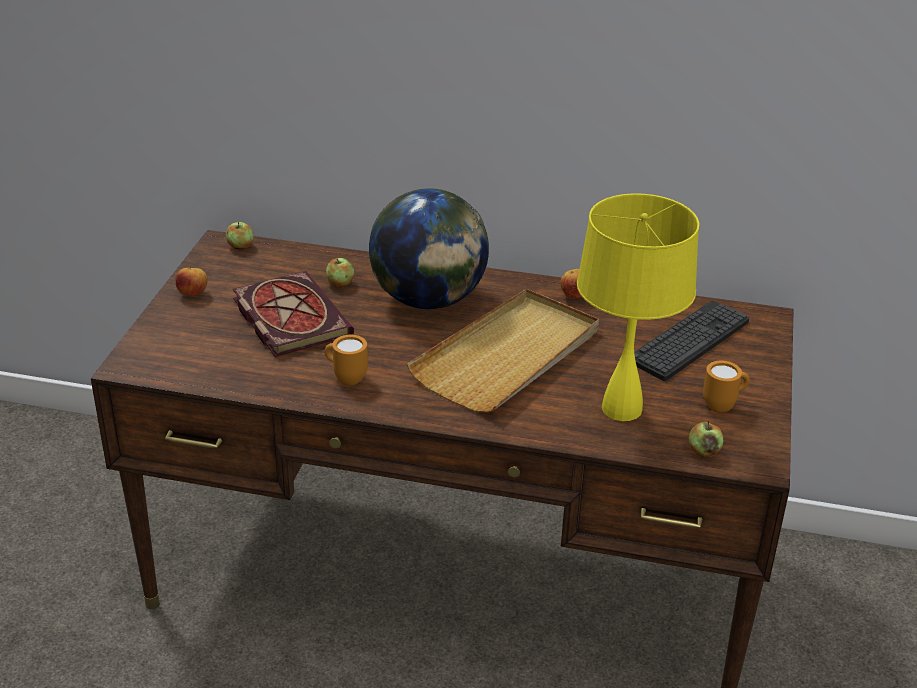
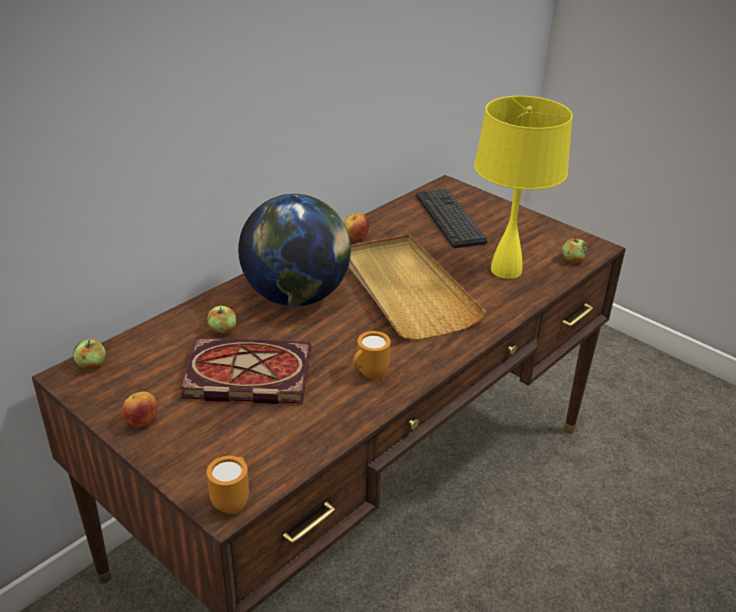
camera: 60 degrees left, 0 degrees up
orange mug [703,361,750,413] -> orange mug moved to [207,456,249,514]

